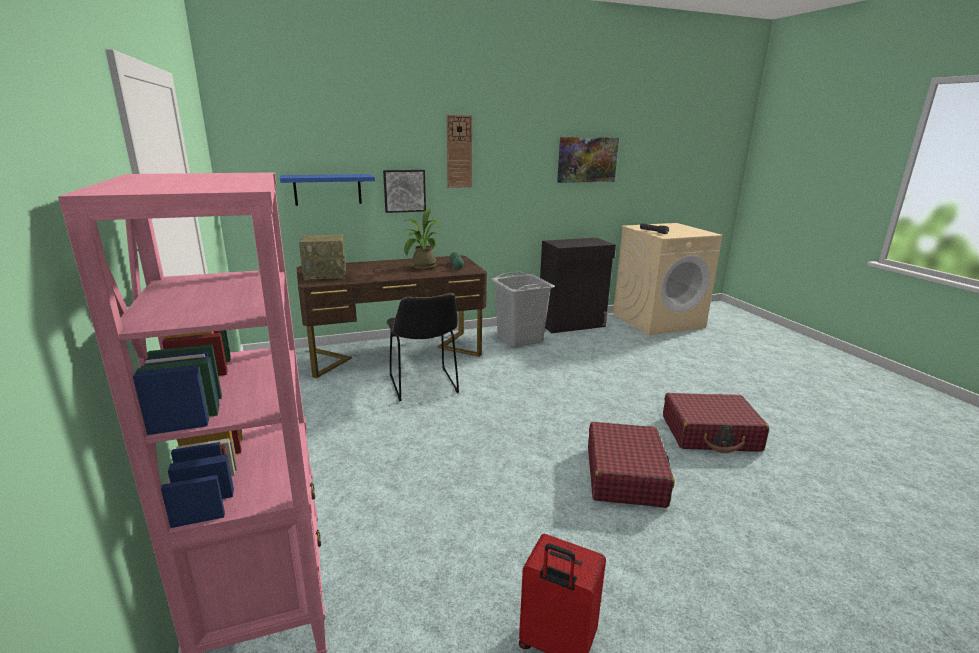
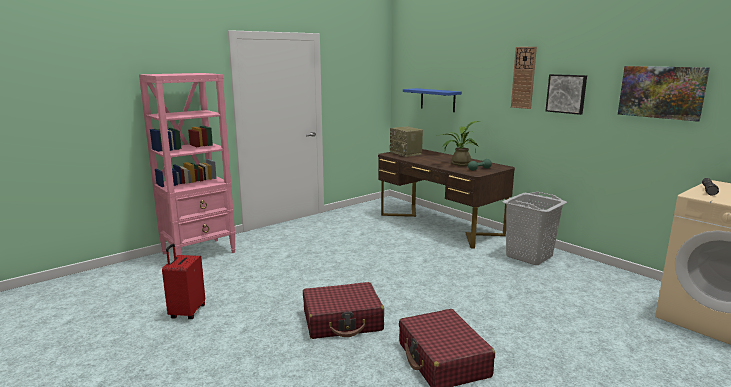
camera: 70 degrees right, 5 degrees down
picture [383,170,426,213] -> picture moved to [546,74,587,115]
black chair [387,293,459,401] -> none
black cabinet [540,238,616,333] -> none

